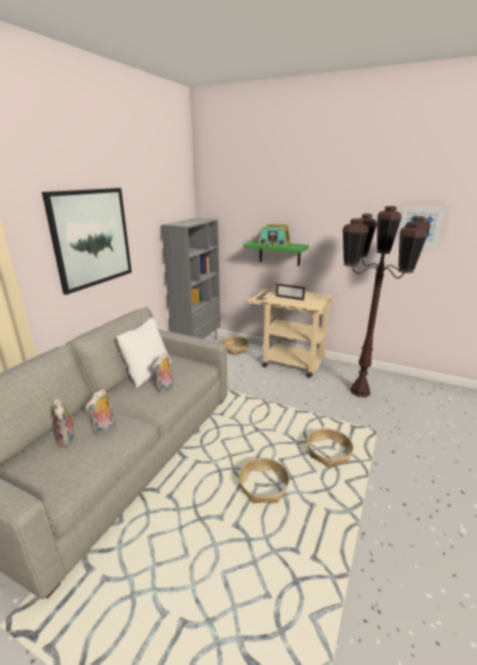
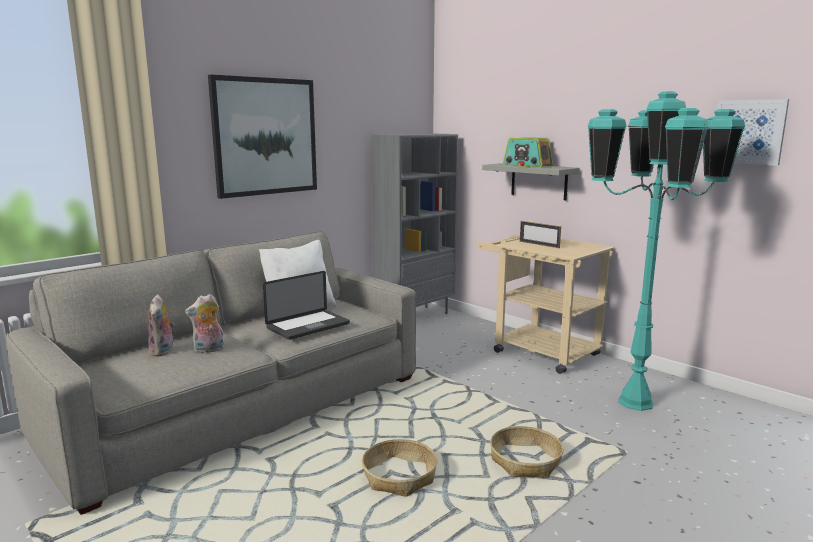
camera: 20 degrees right, 10 degrees down
plush toy [152,353,174,392] -> laptop [263,271,350,340]
basket [221,336,249,355] -> none
green shelf [244,240,309,266] -> grey shelf [482,163,580,200]
brown floor lamp [343,206,431,397] -> turquoise floor lamp [588,91,745,411]

